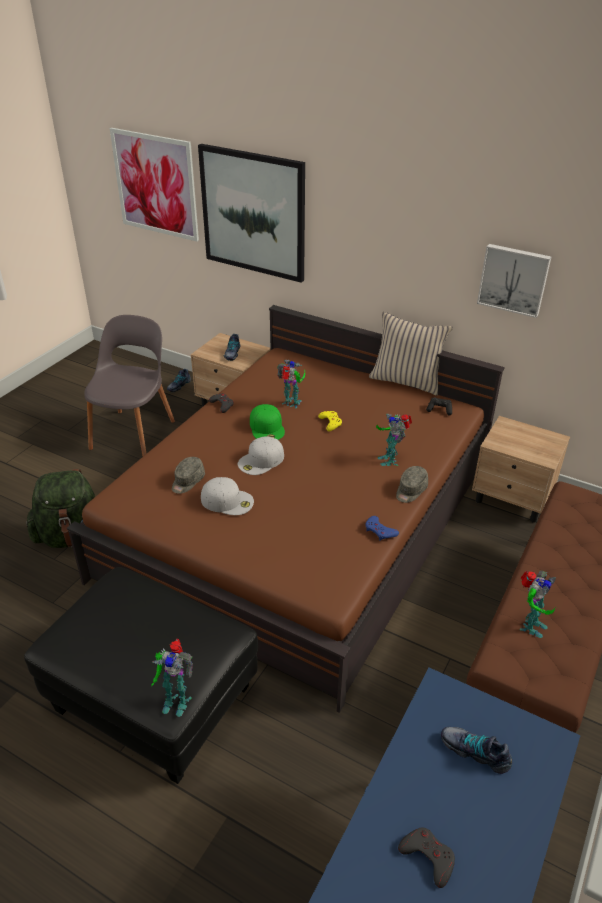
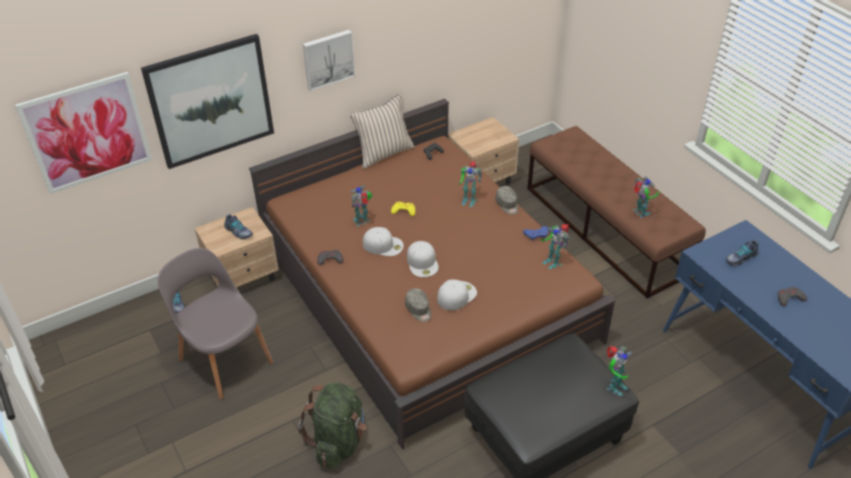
camera: 60 degrees left, 5 degrees up
green cap [250,404,285,440] -> white cap [363,227,404,256]
picture [477,244,551,318] -> picture moved to [303,30,355,91]
none -> toy robot [541,224,569,269]

